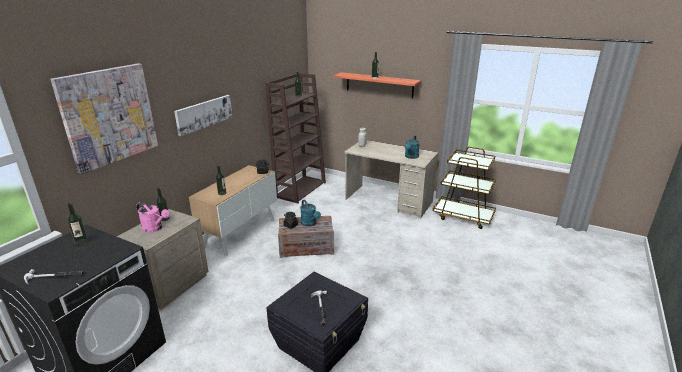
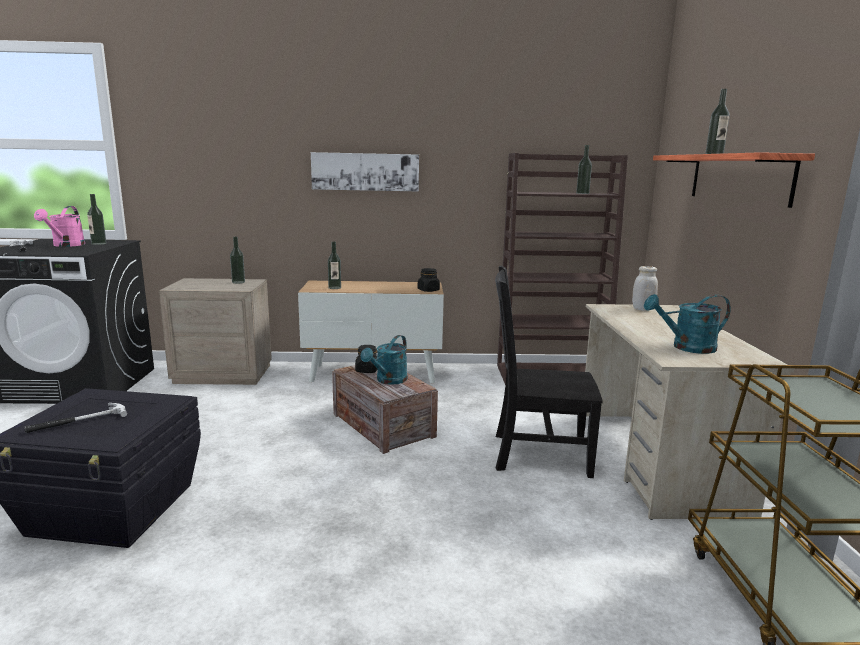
camera: 60 degrees right, 10 degrees down
picture [50,63,158,174] -> none
pink watering can [137,202,170,233] -> pink watering can moved to [34,206,85,247]
none -> black chair [495,266,603,478]

